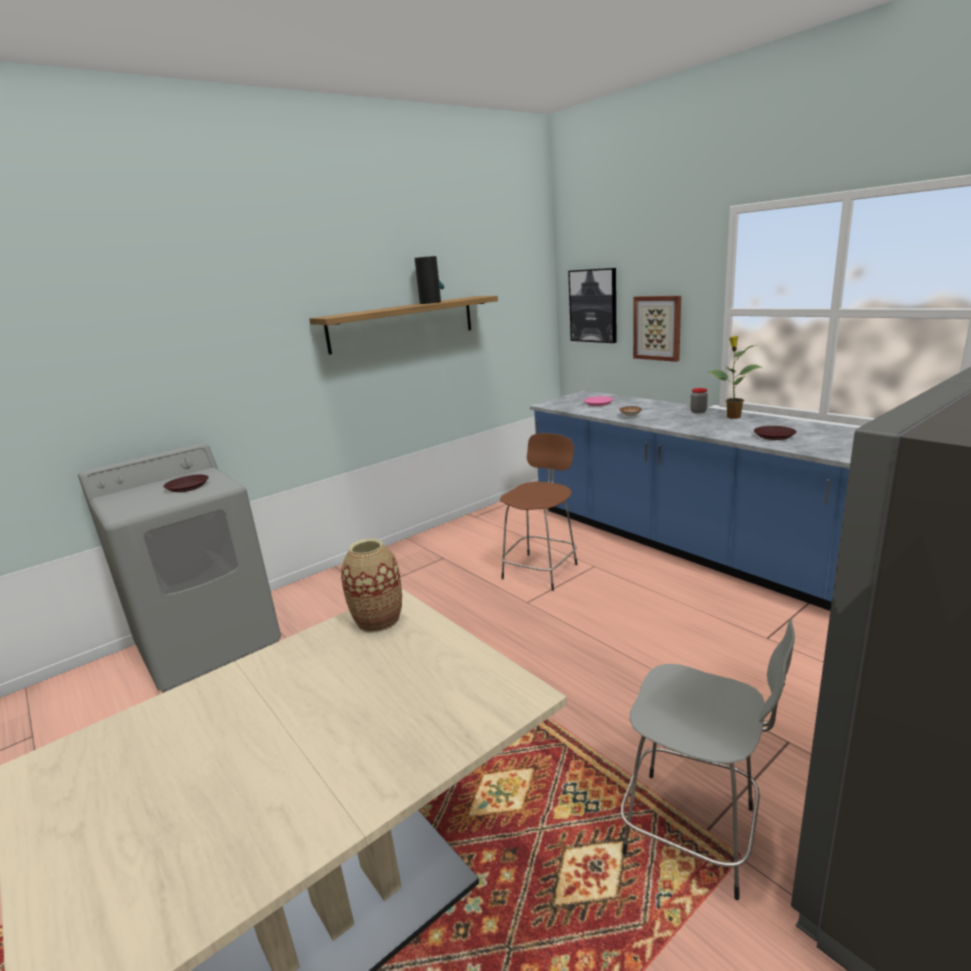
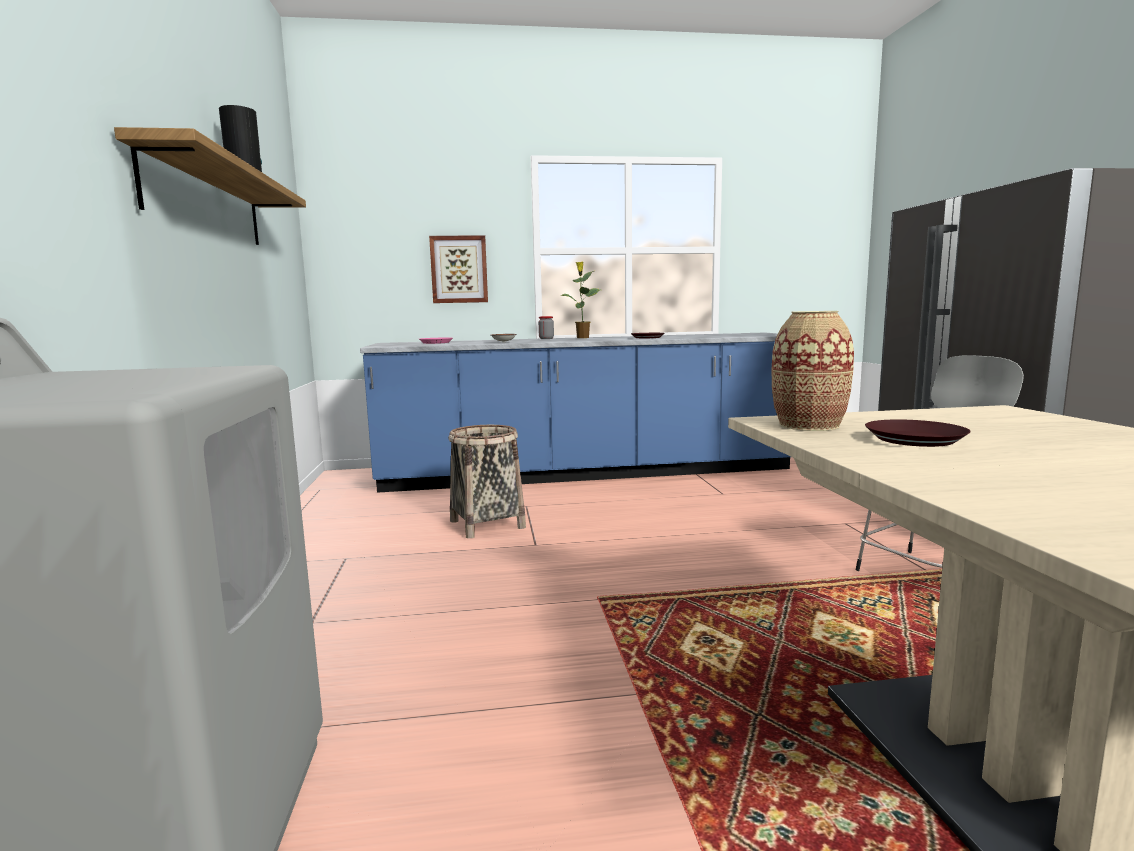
camera: 60 degrees left, 10 degrees down
brown plate [163,475,209,492] -> brown plate moved to [865,419,971,447]
brown stool [500,433,578,591] -> basket [448,425,526,538]
picture [568,268,617,343] -> none

